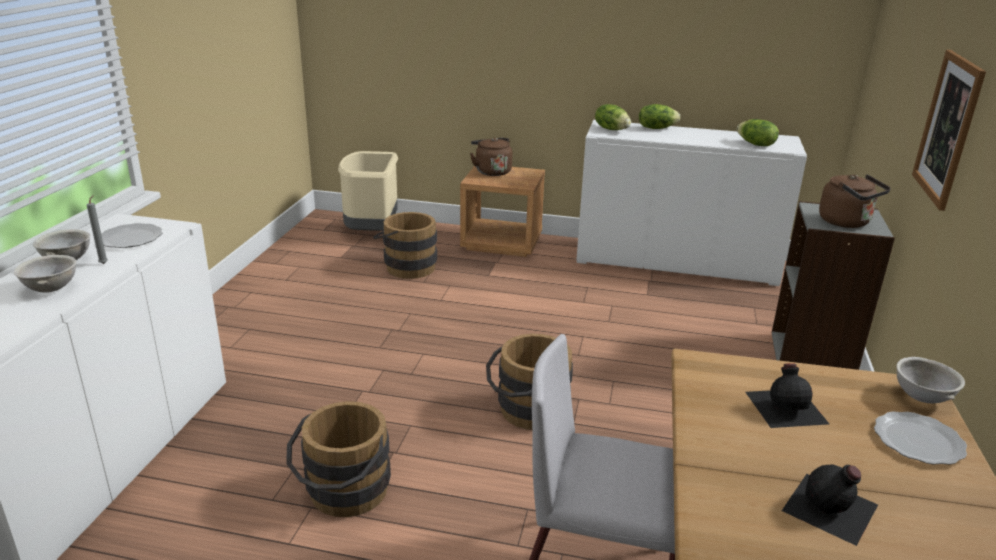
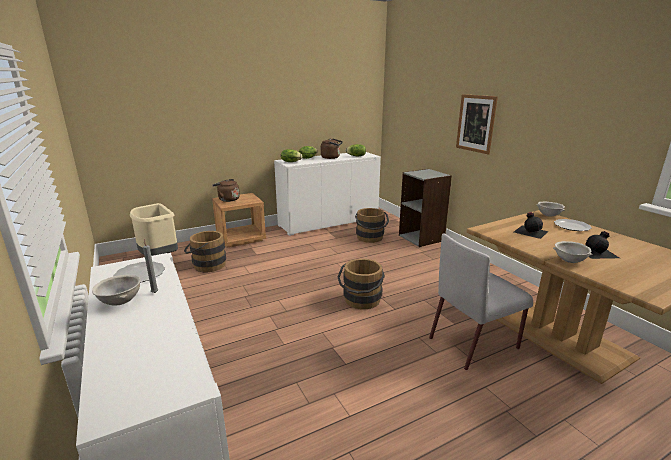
camera: 40 degrees left, 5 degrees down
grey bowl [14,255,76,293] -> grey bowl moved to [553,241,592,263]
brown bucket [286,401,391,517] -> brown bucket moved to [355,208,389,243]
brown kettle [819,175,891,228] -> brown kettle moved to [321,139,343,159]

